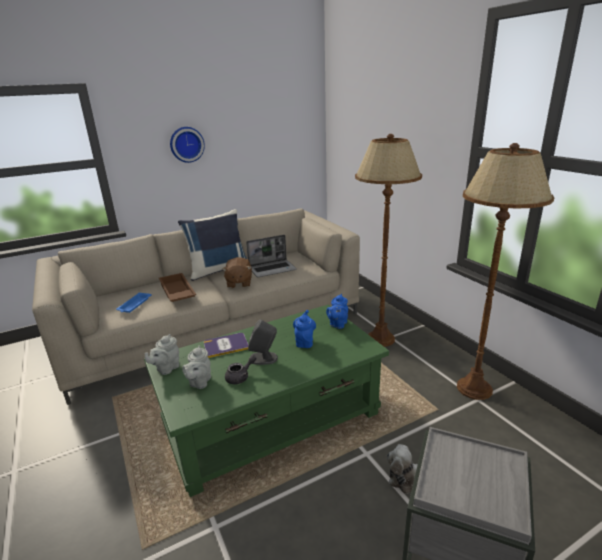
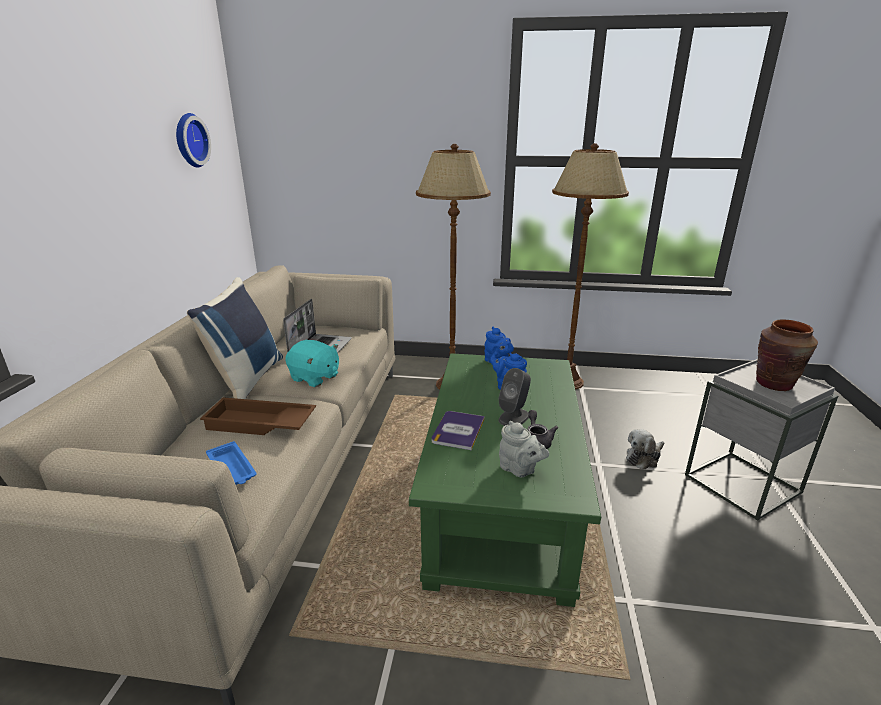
camera: 55 degrees left, 0 degrees up
grey teapot [144,334,179,375] -> none
wall clock [170,127,205,163] -> wall clock moved to [176,113,211,167]
brown plush toy [222,257,252,288] -> turquoise plush toy [285,340,339,387]
none -> brown vase [756,320,818,391]

